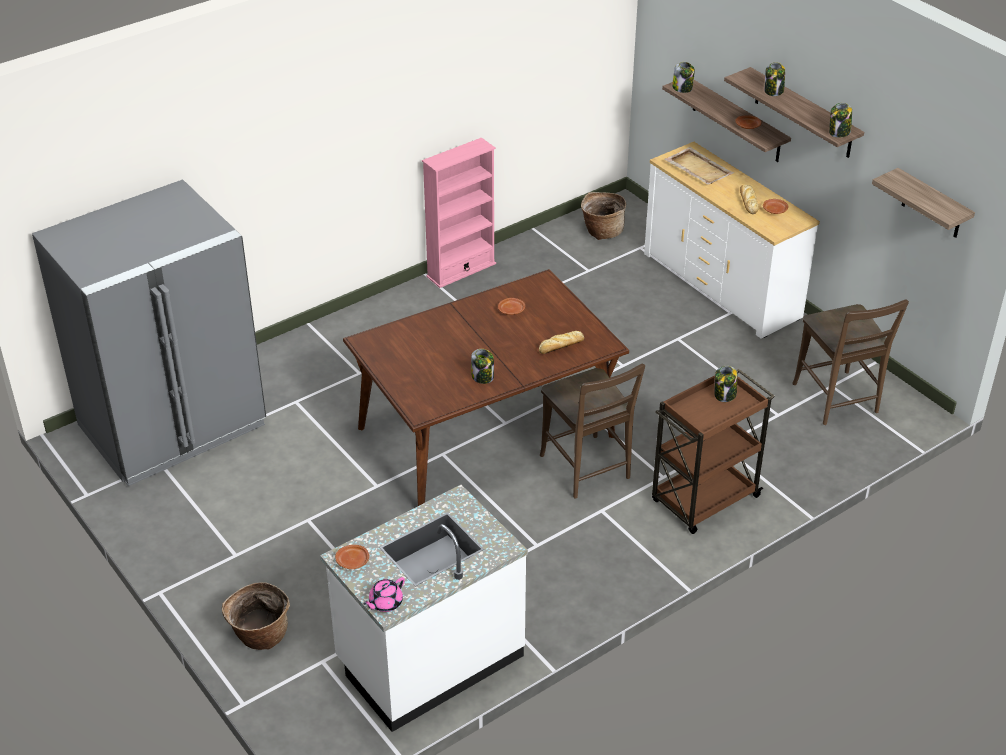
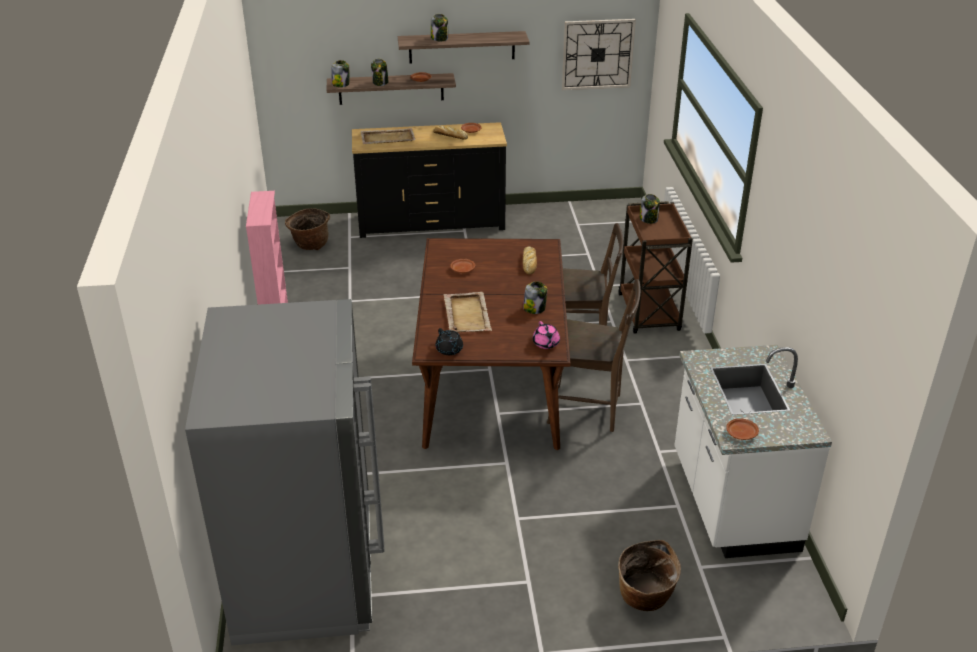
camera: 60 degrees left, 5 degrees down
pink teapot [363,577,405,612] -> pink teapot moved to [533,321,560,349]
white dresser [644,142,820,339] -> black dresser [352,122,507,238]
brown chair [792,300,909,425] -> brown chair moved to [547,279,641,432]
jar [829,103,852,138] -> jar moved to [371,58,389,86]
shelf [872,168,975,238] -> wall clock [562,19,636,90]
none -> black teapot [436,328,463,355]
none -> beige tray [443,292,492,332]

